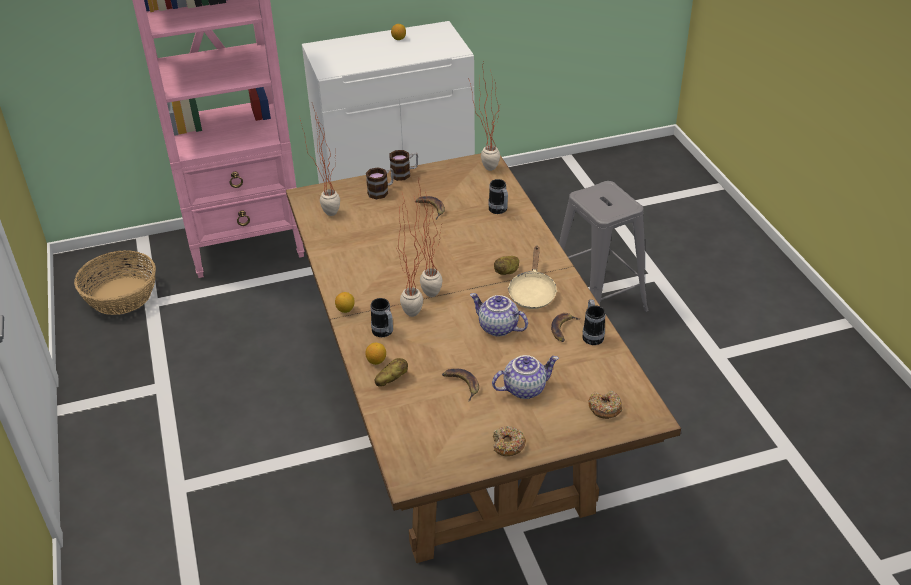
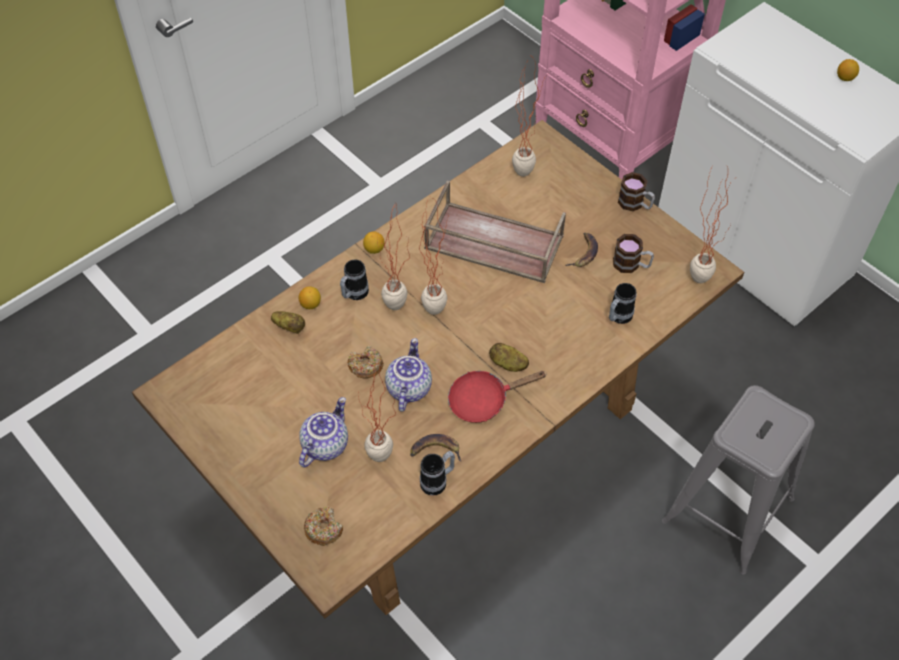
camera: 65 degrees right, 15 degrees up
basket [74,251,156,315] -> none
mug [366,167,394,199] -> mug moved to [613,234,654,273]
banana [442,368,479,402] -> none
teapot [492,355,559,399] -> teapot turned 105 degrees counterclockwise [299,397,348,467]
donut [493,426,526,456] -> donut moved to [348,346,384,379]
beige frying pan [508,246,557,309] -> red frying pan [448,371,547,423]
none -> potted plant [358,361,396,462]
none -> brown tray [424,181,566,283]

